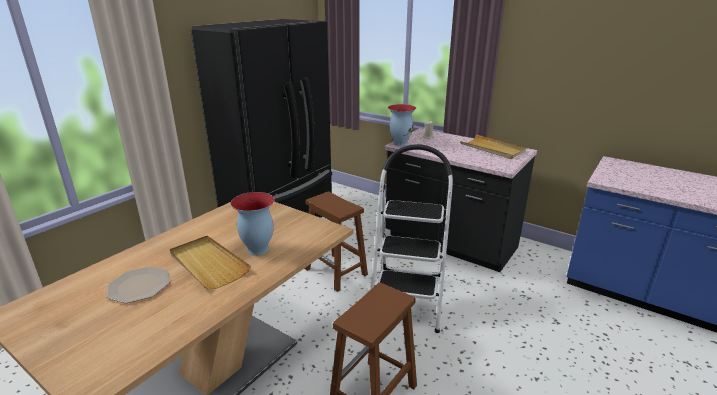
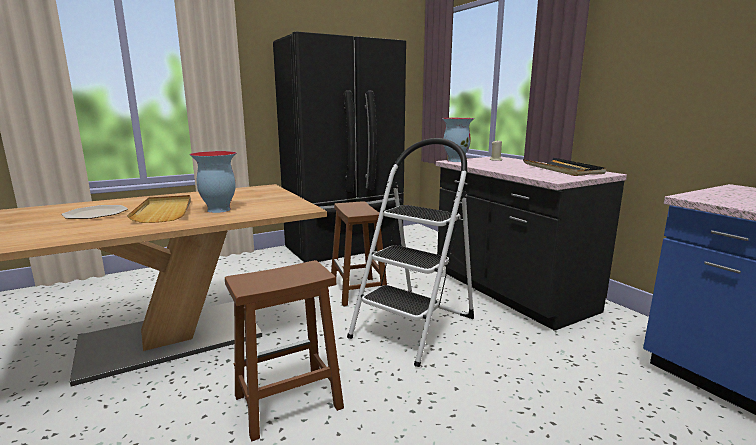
camera: 25 degrees right, 10 degrees down
beige tray [460,134,526,159] -> black tray [523,158,606,176]

